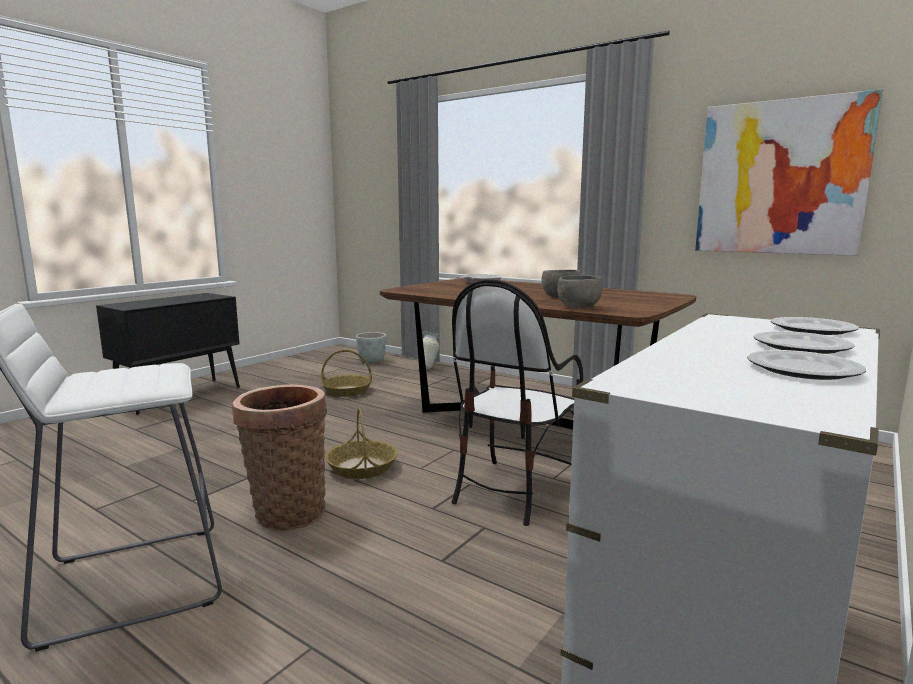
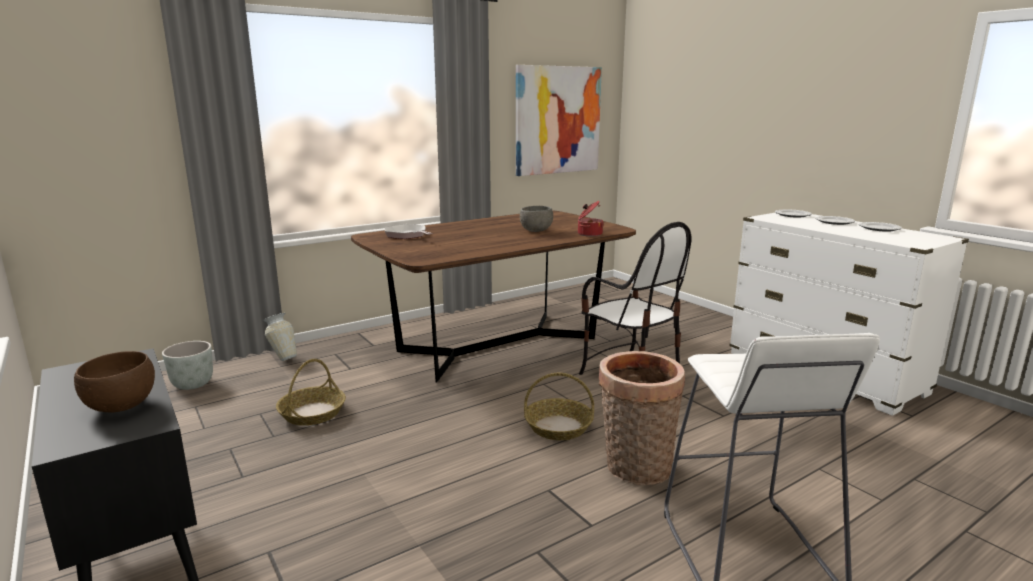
camera: 70 degrees left, 5 degrees up
grey bowl [557,275,603,309] -> cooking pot [578,201,604,237]
none -> brown bowl [74,351,155,413]

